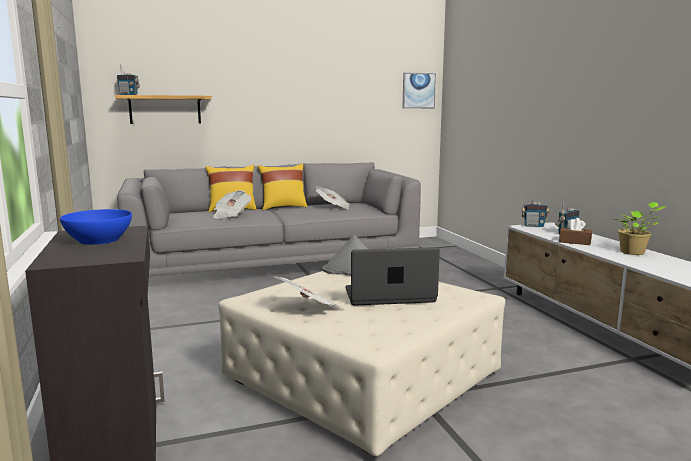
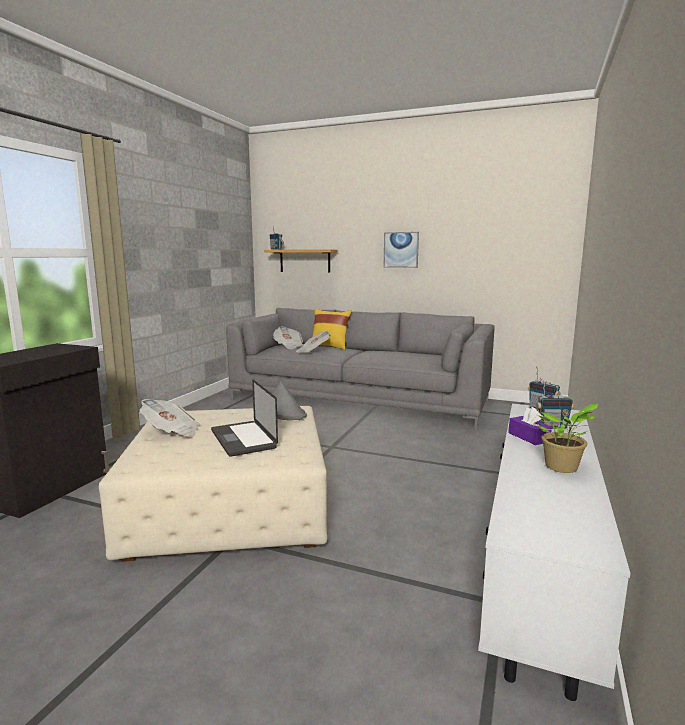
camera: 40 degrees right, 0 degrees up
blue bowl [60,209,132,245] -> none
yellow pillow [258,164,307,210] -> none
newspaper [316,186,350,210] -> newspaper moved to [273,327,303,349]
laptop [346,247,440,306] -> laptop turned 150 degrees counterclockwise [211,379,278,457]
picture [403,72,436,109] -> picture moved to [384,232,419,268]
brown tissue box [559,218,592,245] -> purple tissue box [508,407,552,445]

